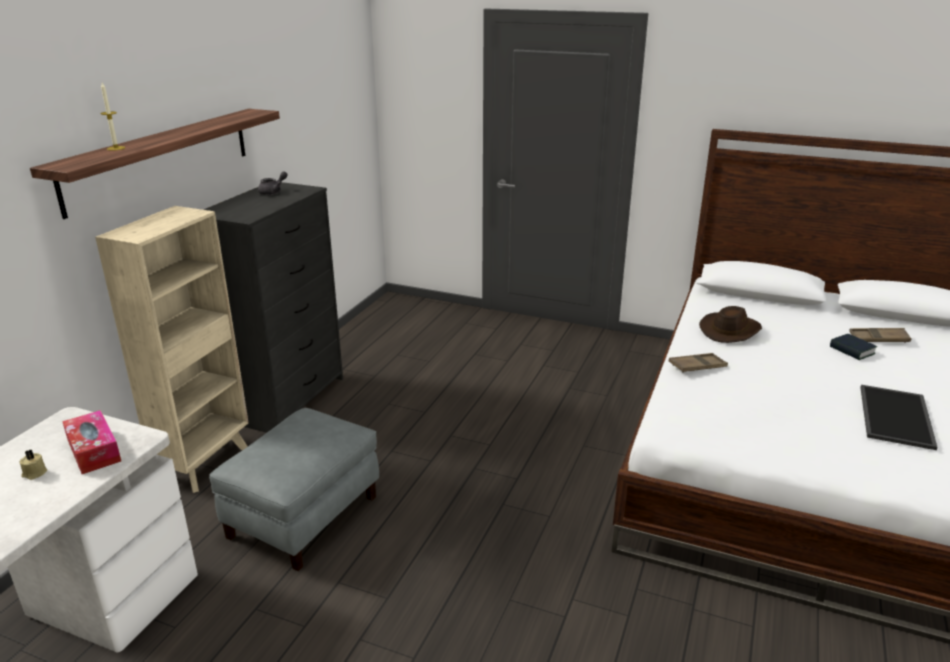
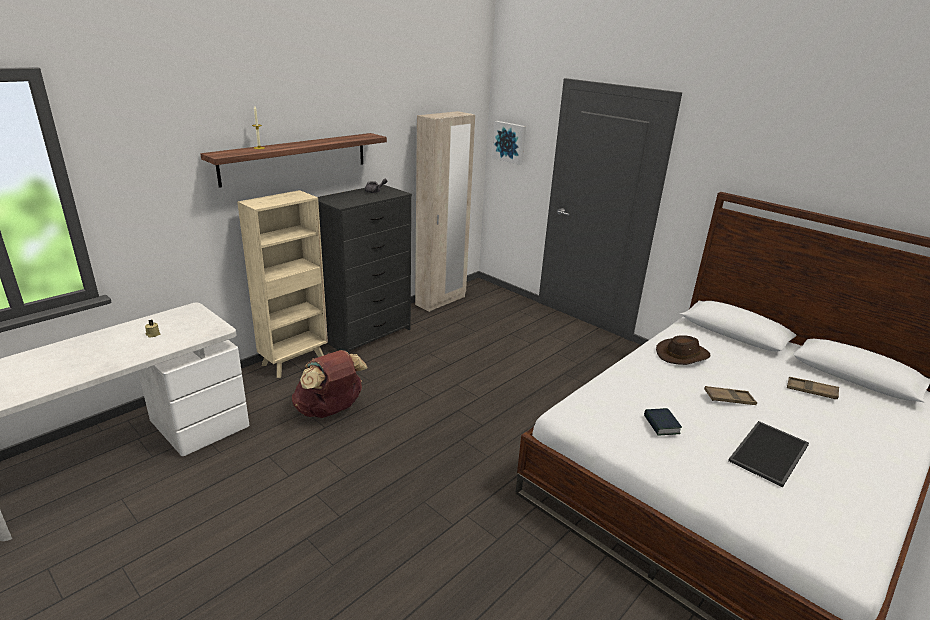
camera: 20 degrees right, 0 degrees up
tissue box [62,410,121,474] -> none
grey ottoman [209,408,379,571] -> brown backpack [292,350,368,418]
brown tray [669,353,728,373] -> brown tray moved to [704,386,757,405]
book [830,334,877,360] -> book moved to [644,408,682,436]
none -> beige wardrobe [415,111,475,312]
none -> picture [492,121,526,165]

